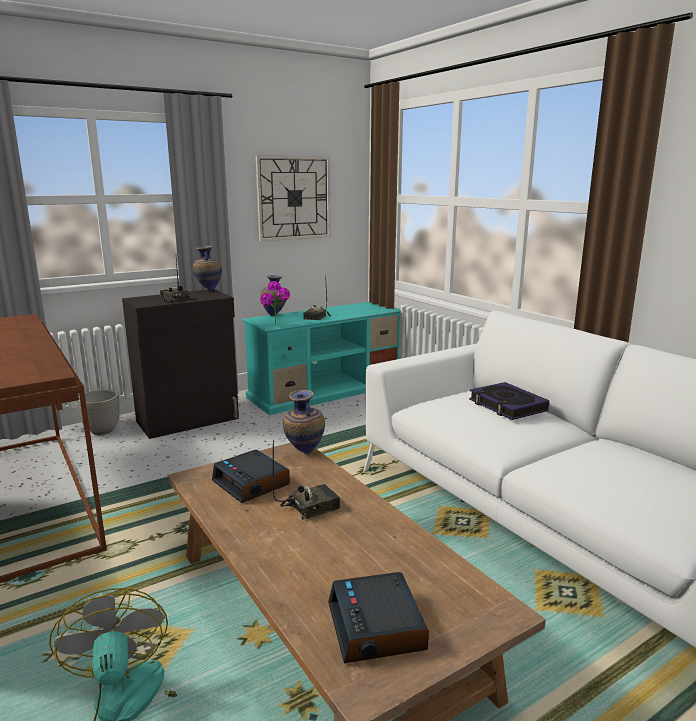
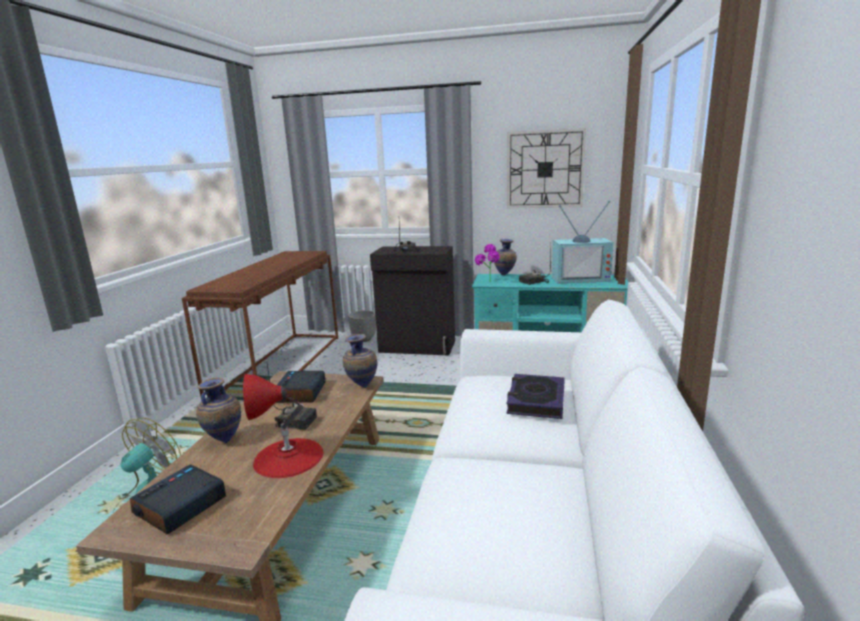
camera: 45 degrees right, 0 degrees up
vase [193,246,222,291] -> vase moved to [196,377,241,443]
none -> red table lamp [243,374,324,478]
none -> television [552,200,613,284]

